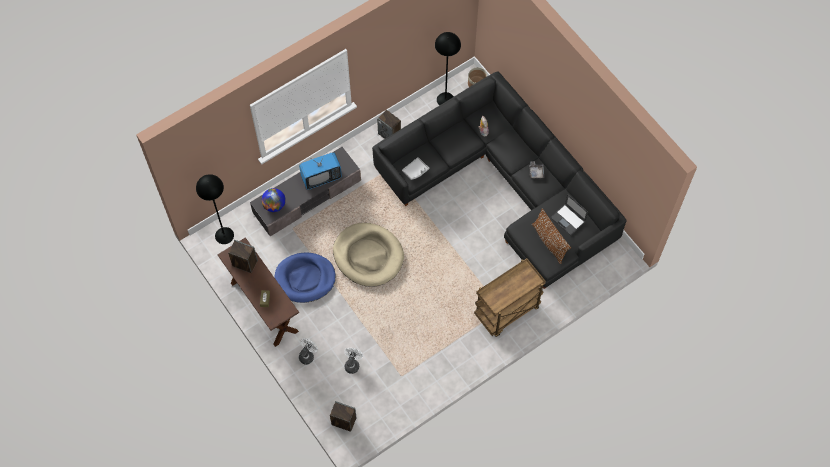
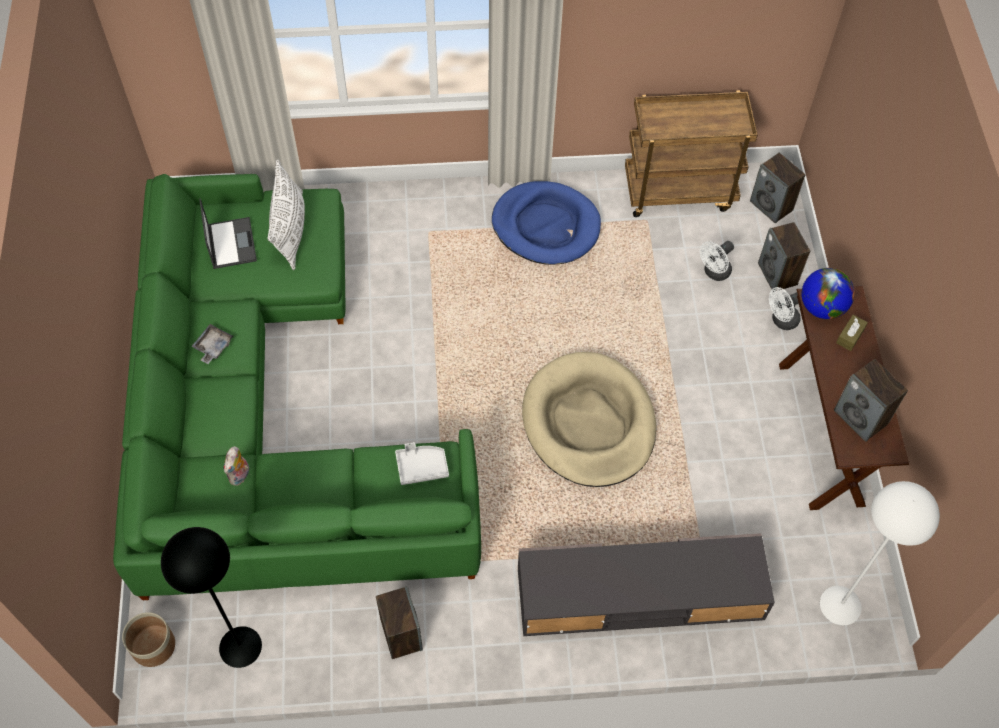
camera: 150 degrees left, 5 degrees down
black floor lamp [196,174,234,244] -> white floor lamp [820,481,940,625]
globe [261,188,286,212] -> globe moved to [802,268,855,319]
blue dog bed [274,252,336,303] -> blue dog bed moved to [492,181,601,265]
television [299,152,342,190] -> none
black sofa [372,71,627,289] -> green sofa [113,174,481,600]
brown cart [474,258,546,337] -> brown cart moved to [625,90,758,217]
brown pillow [532,209,571,264] -> white pillow [268,160,305,270]
none -> speaker [758,222,810,291]

